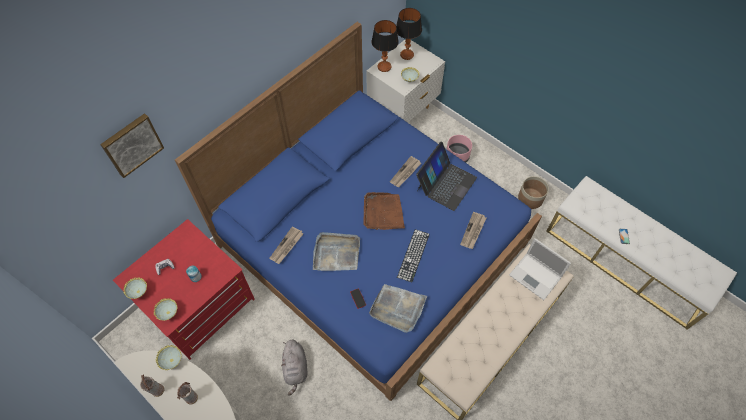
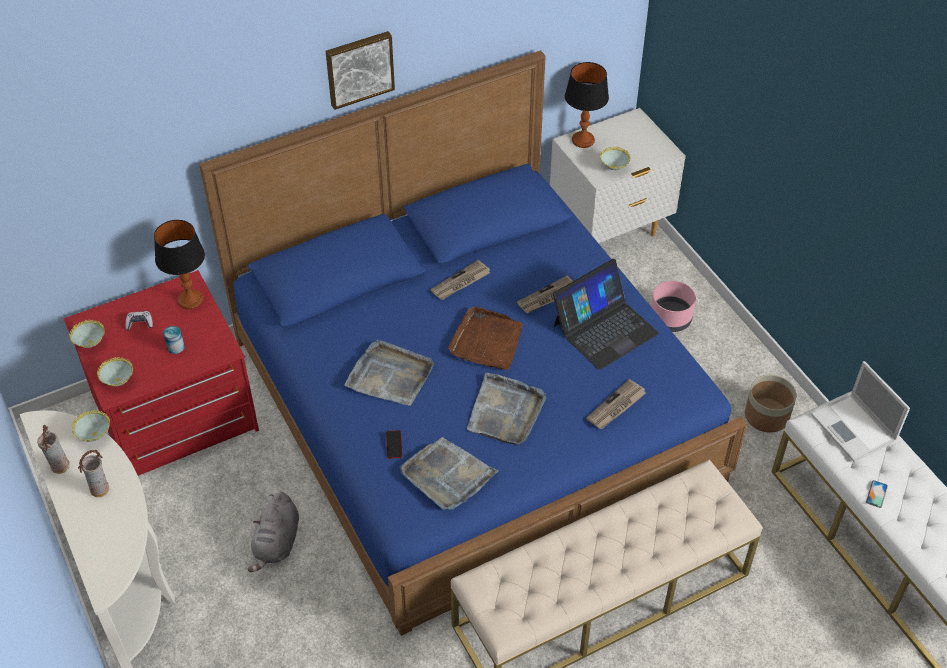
camera: 20 degrees right, 10 degrees down
picture [100,113,164,178] -> picture moved to [326,31,395,110]
newspaper [269,226,303,264] -> newspaper moved to [430,260,490,300]
table lamp [396,8,422,60] -> table lamp moved to [154,220,205,309]
keyboard [397,229,430,282] -> grey tray [467,373,547,445]
laptop [509,238,571,300] -> laptop moved to [811,361,910,462]

